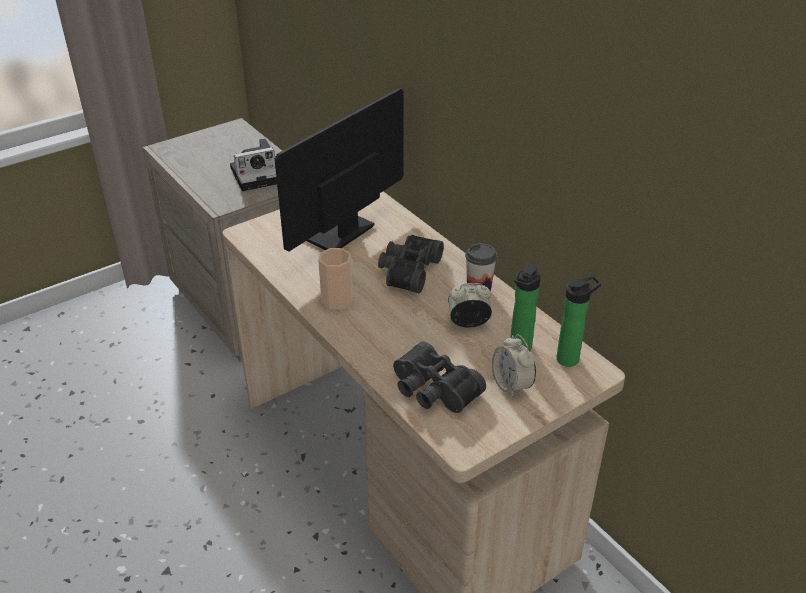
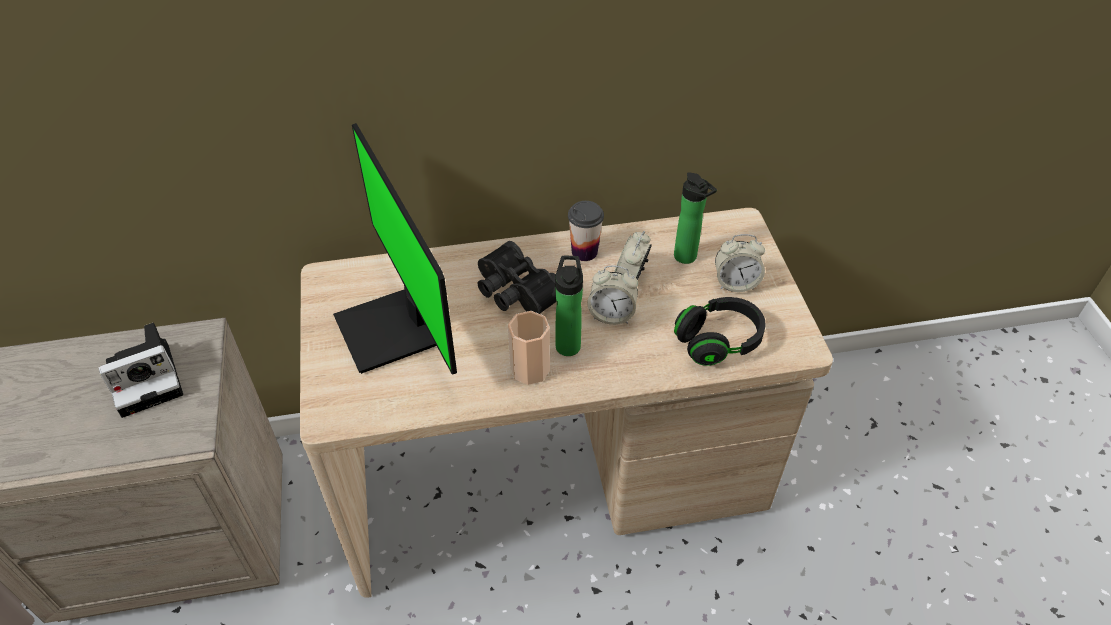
camera: 65 degrees left, 10 degrees up
camera [230,138,277,191] -> camera turned 60 degrees clockwise [99,323,183,418]
black binoculars [393,341,486,413] -> black headphones [674,297,766,366]
bottle [556,275,602,367] -> bottle moved to [556,256,583,356]
none -> alarm clock [587,266,638,325]

